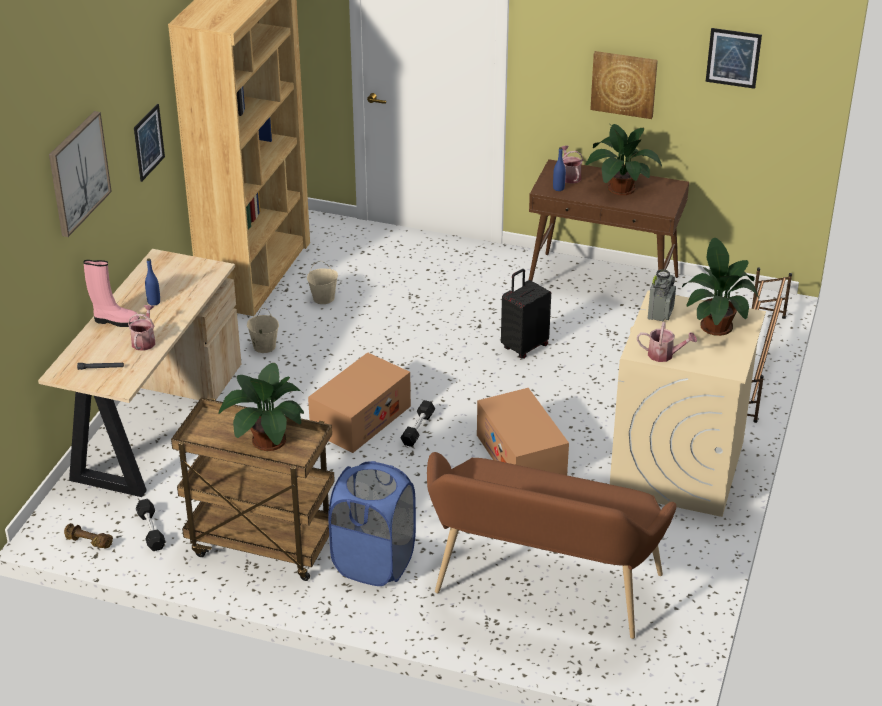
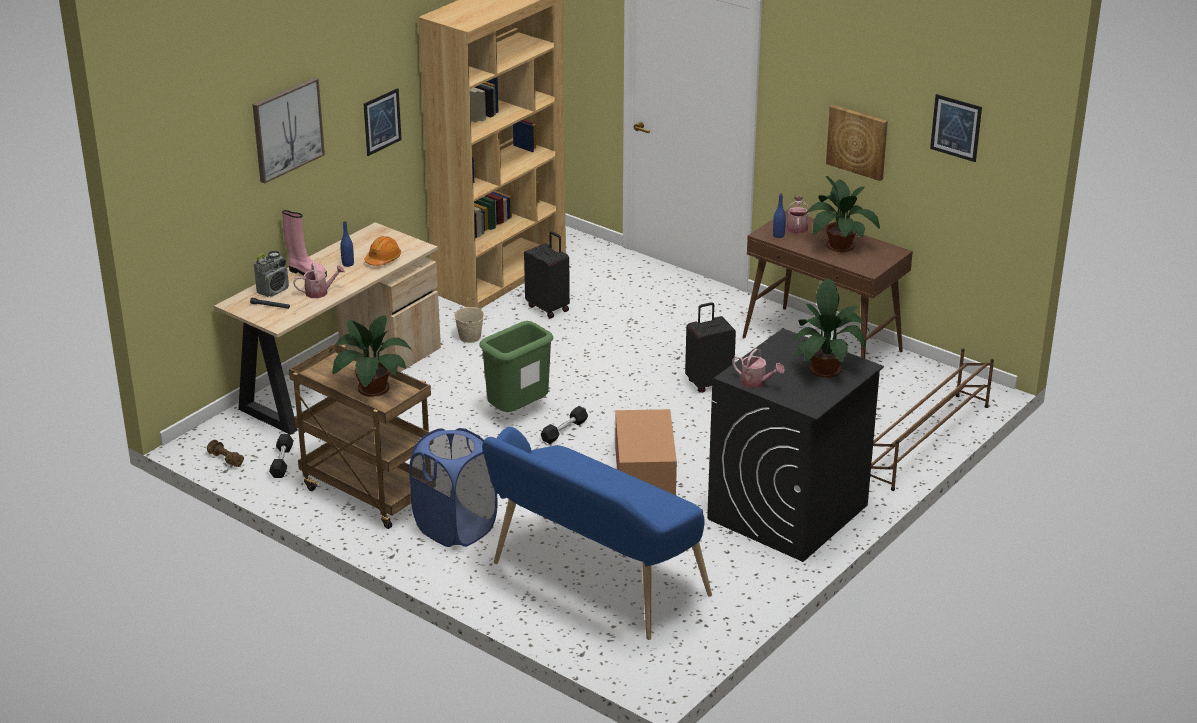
camera: 20 degrees right, 5 degrees down
watering can [128,305,155,351] -> watering can turned 45 degrees clockwise [293,262,345,298]
beige bucket [307,261,338,304] -> black suitcase [524,231,570,318]
cardboard box [308,352,411,453] -> green trash can [479,321,553,412]
brown bench [427,452,677,639] -> blue bench [482,427,712,640]
beige washing machine [610,291,766,517] -> black washing machine [707,329,884,562]
radio [648,269,676,322] -> radio moved to [254,251,289,297]
none -> orange hard hat [364,236,401,266]

